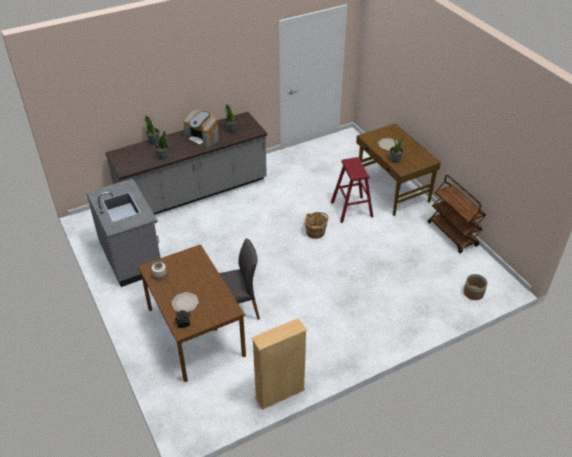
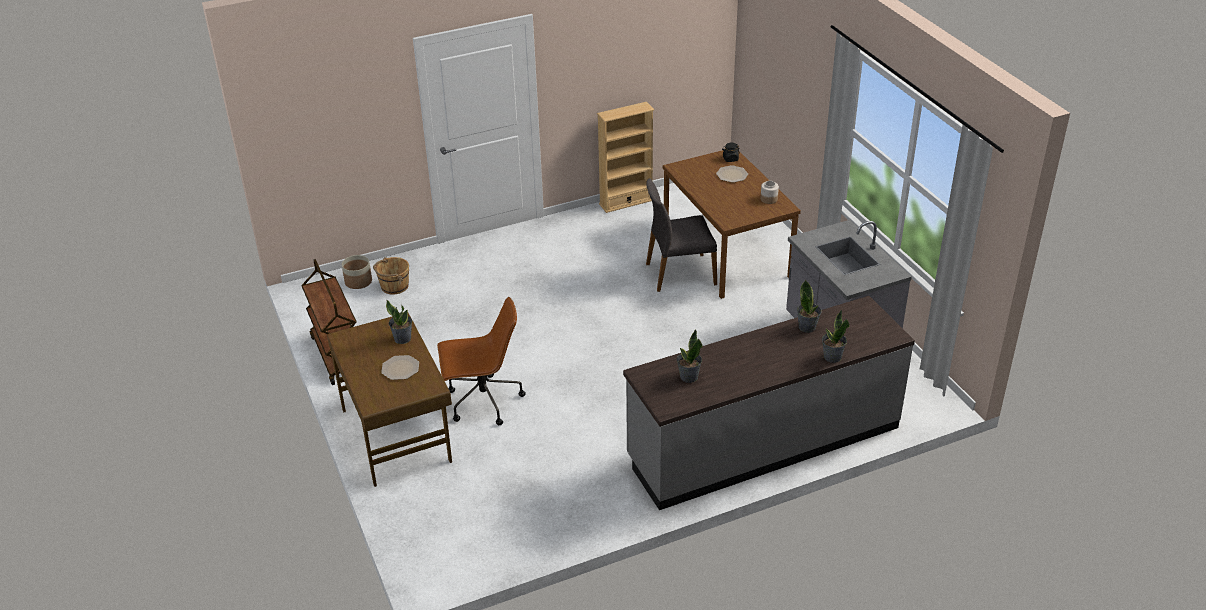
camera: 175 degrees left, 5 degrees down
coffee machine [183,110,219,148] -> none
brown bucket [305,212,328,239] -> brown bucket moved to [373,257,409,295]
red stool [331,157,373,223] -> brown office chair [437,297,526,425]

